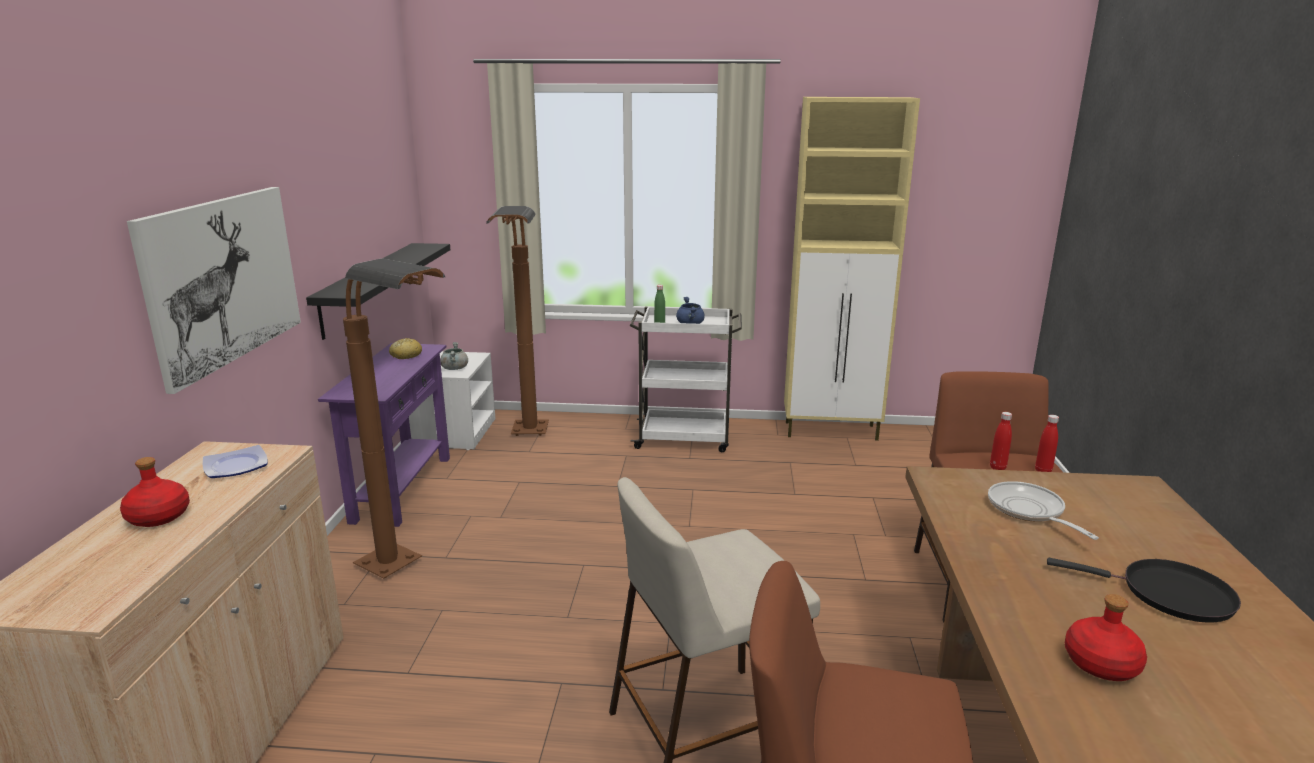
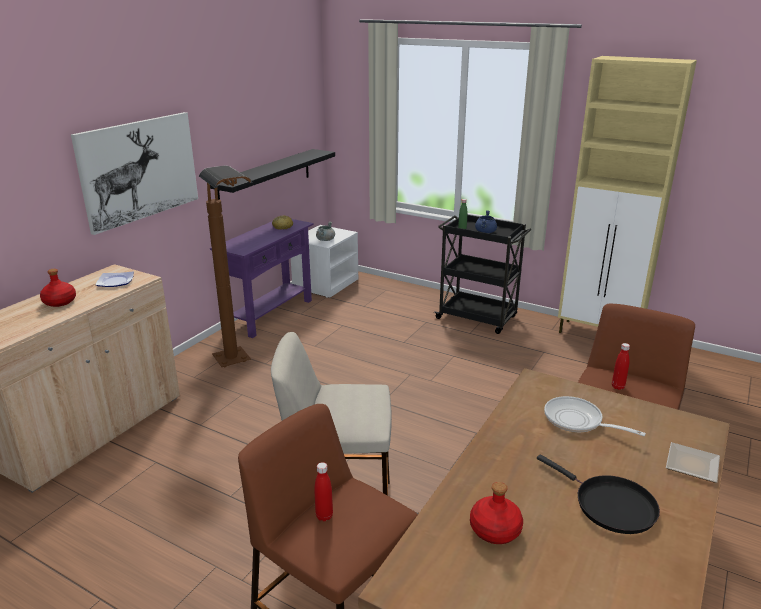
camera: 25 degrees right, 5 degrees up
brown floor lamp [486,206,549,436] -> none
white cart [630,306,742,452] -> black cart [434,215,531,334]
frying pan [988,481,1099,540] -> frying pan turned 60 degrees counterclockwise [544,396,646,436]
red bottle [1035,415,1059,472] -> red bottle moved to [314,462,333,521]
none -> plate [666,442,720,483]

